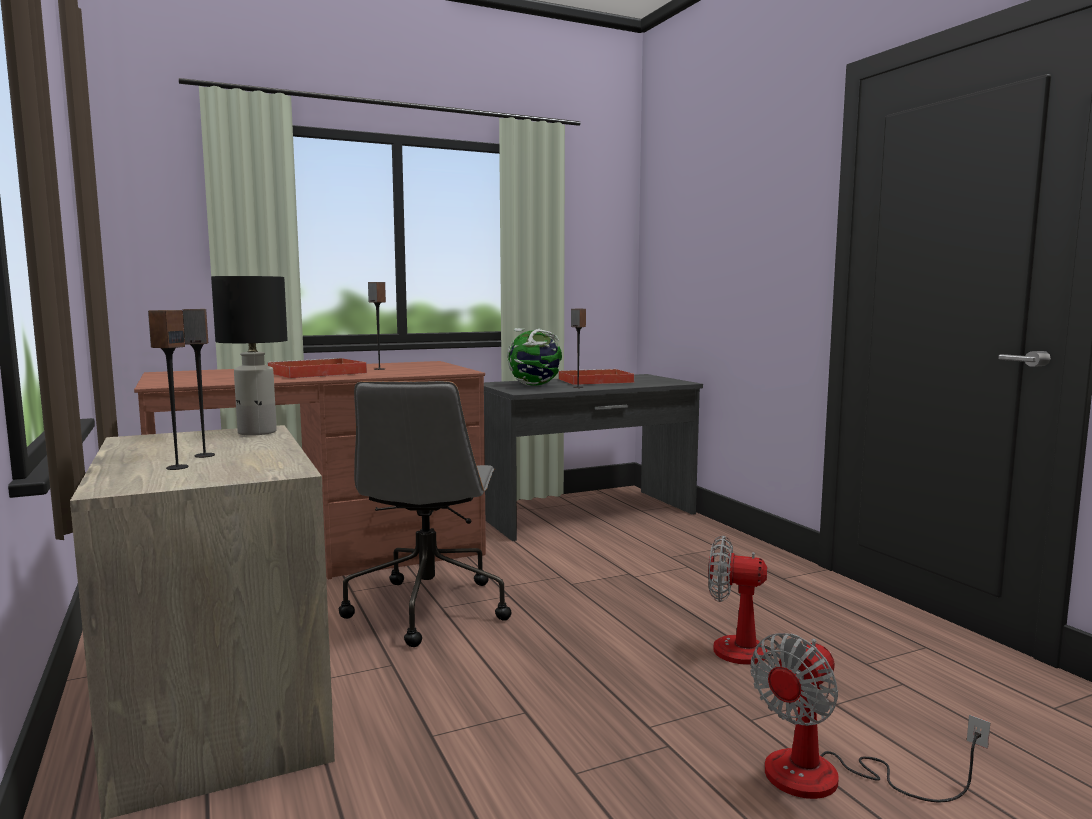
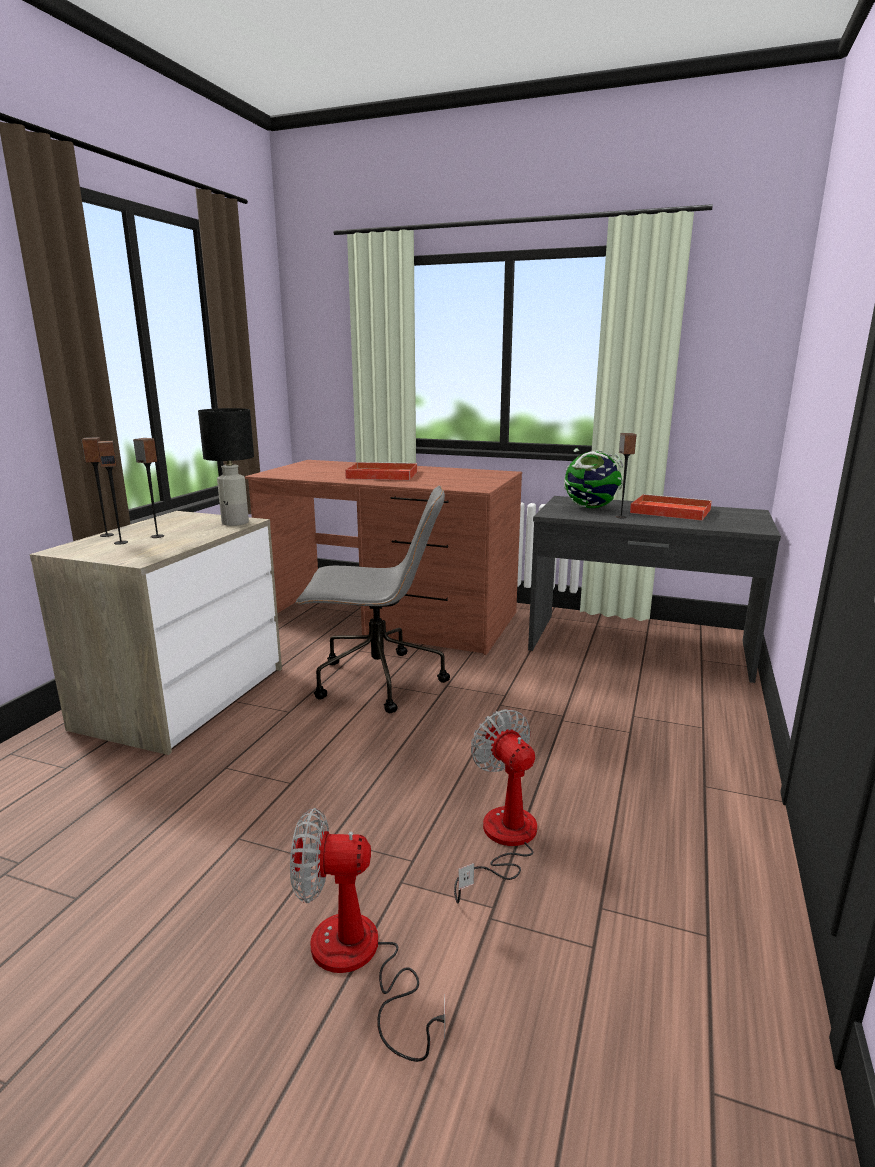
camera: 45 degrees right, 10 degrees up
grey office chair [339,381,511,647] -> grey office chair turned 135 degrees counterclockwise [295,486,450,713]
speaker [368,282,386,370] -> speaker moved to [81,437,114,537]

